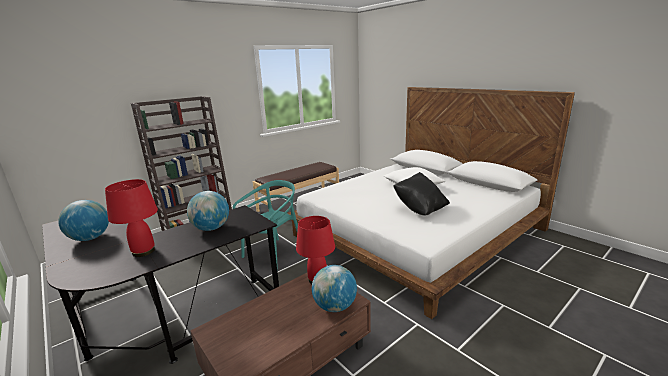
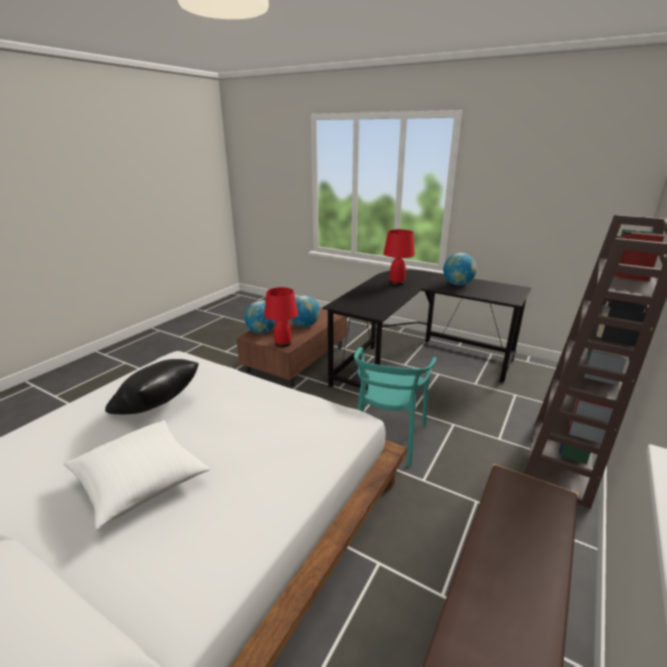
camera: 160 degrees right, 5 degrees up
globe [187,191,229,231] -> globe moved to [291,295,320,327]

